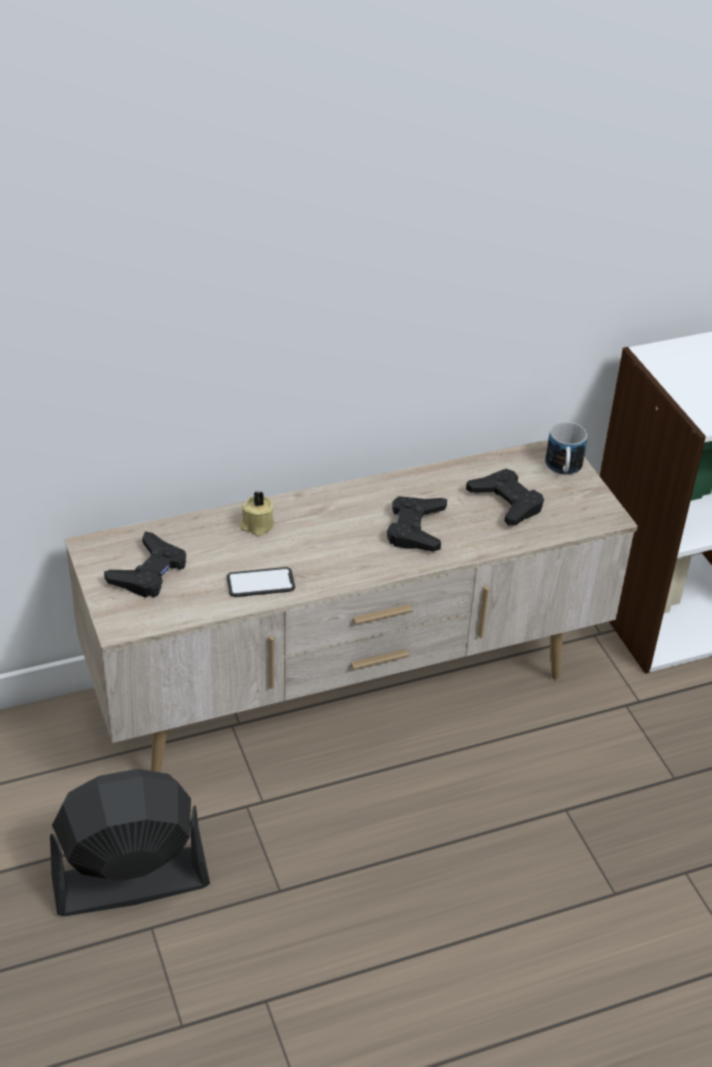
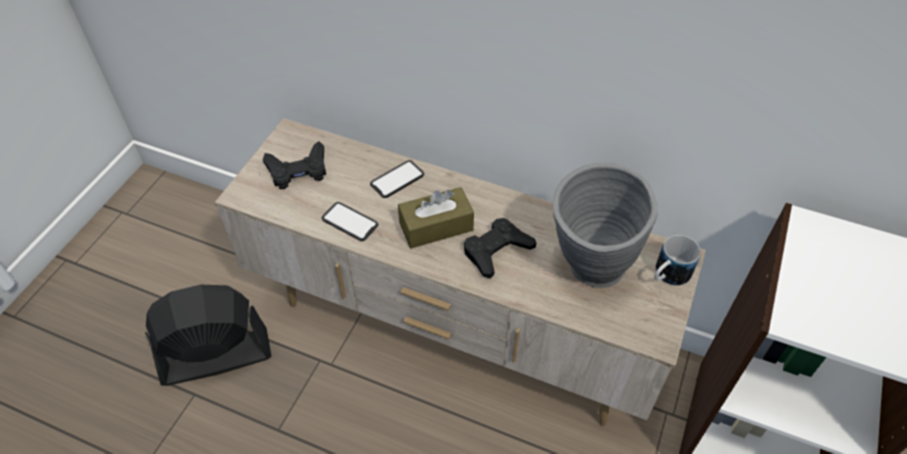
camera: 45 degrees right, 10 degrees up
black fan [50,769,210,916] -> black fan turned 45 degrees counterclockwise [145,285,272,386]
beige candle [240,491,274,536] -> phone [370,160,424,198]
black game controller [466,469,544,526] -> grey vase [553,163,658,288]
none -> brown tissue box [398,187,474,248]

